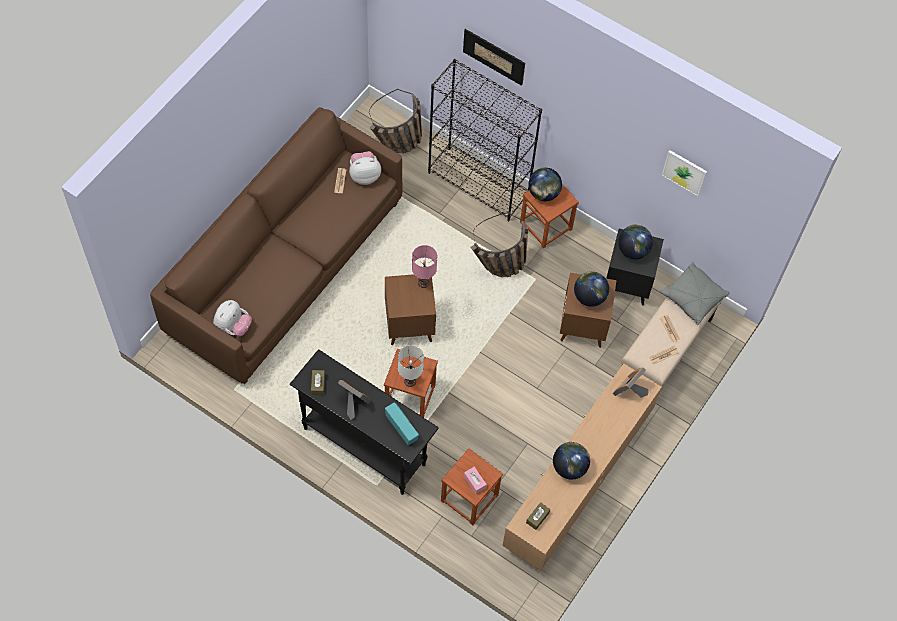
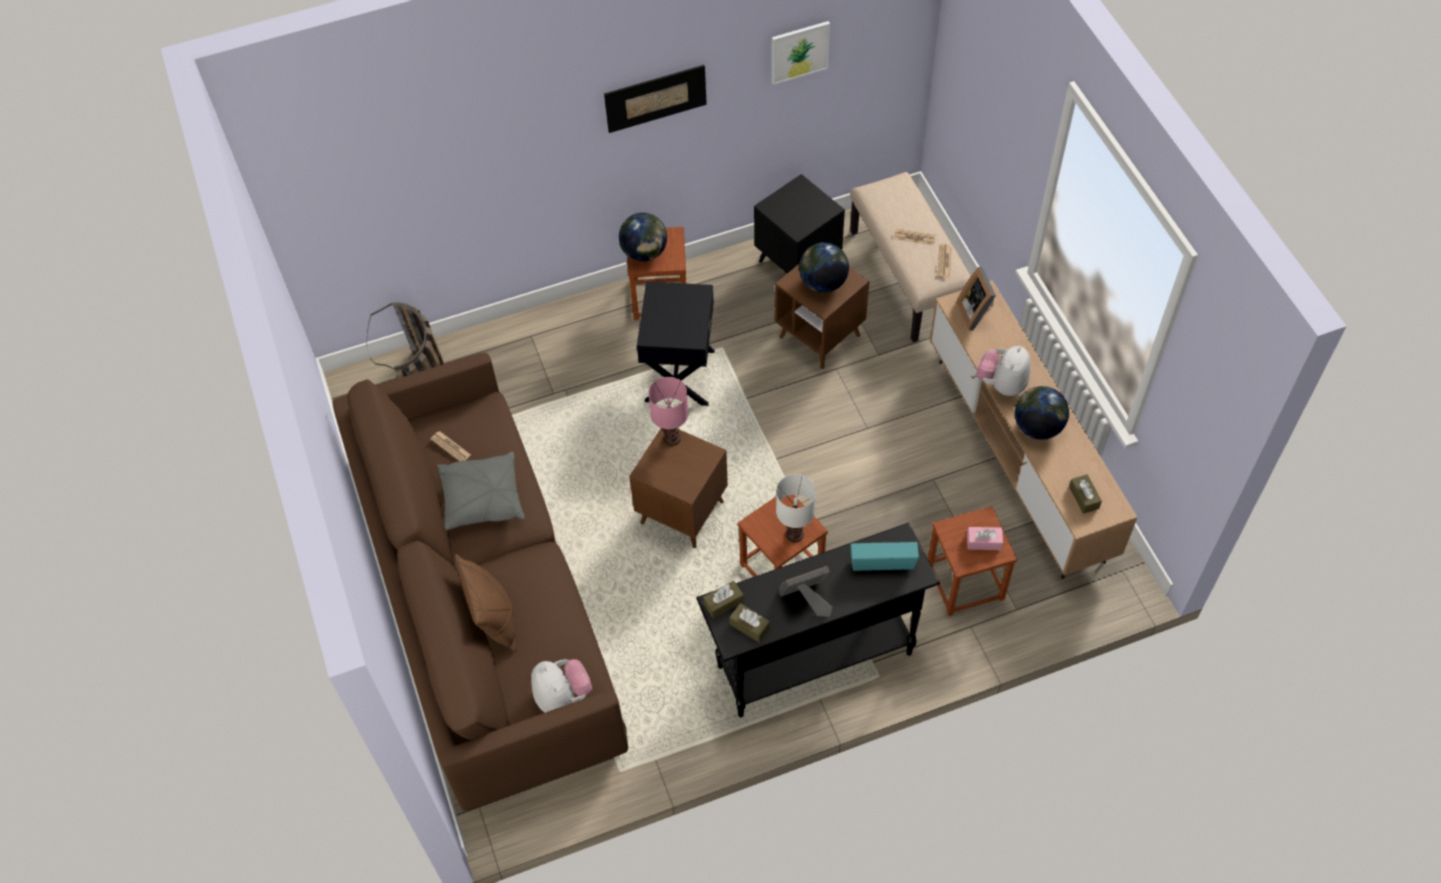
camera: 50 degrees left, 5 degrees down
plush toy [349,151,381,185] -> plush toy moved to [976,346,1031,396]
black bookcase [428,59,542,221] -> none
picture [463,29,525,86] -> picture moved to [604,65,707,133]
basket [471,212,528,277] -> black side table [637,281,715,406]
globe [618,225,653,259] -> none
grey pillow [660,262,730,325] -> grey pillow moved to [437,452,525,530]
none -> brown pillow [455,554,517,652]
none -> brown tissue box [703,581,744,618]

